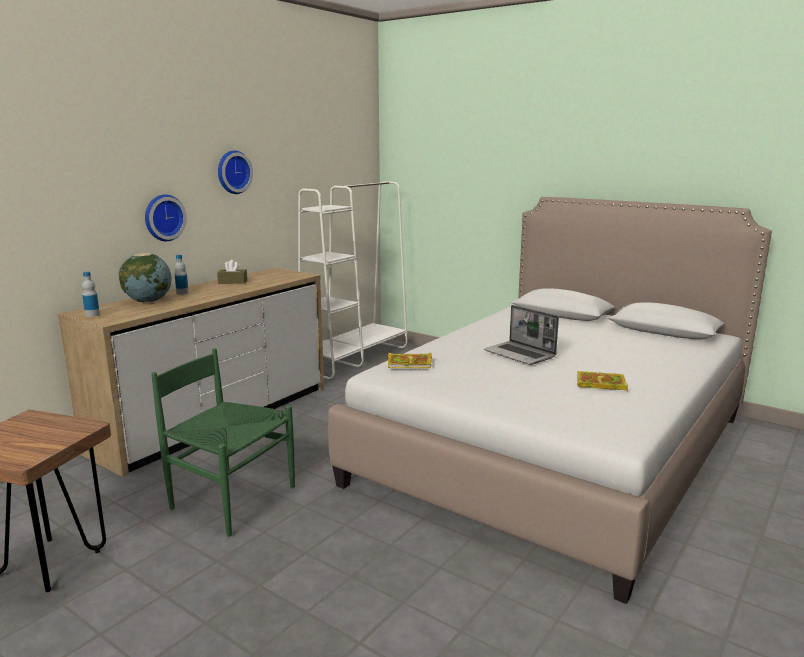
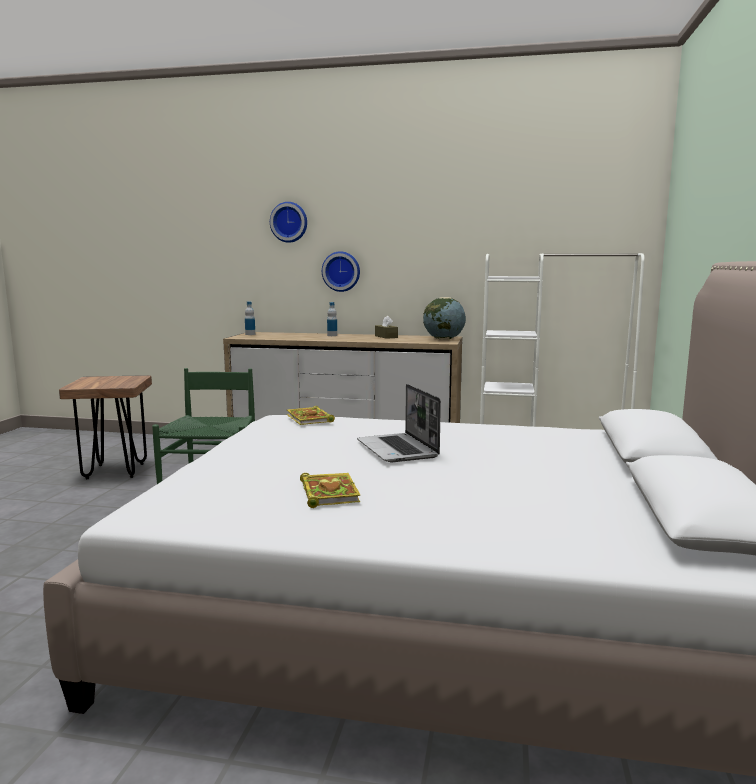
camera: 65 degrees right, 5 degrees down
globe [119,253,172,303] -> globe moved to [423,297,466,340]
wall clock [218,150,253,194] -> wall clock moved to [270,202,307,243]
laptop [484,305,559,365] -> laptop turned 45 degrees counterclockwise [357,384,441,462]

